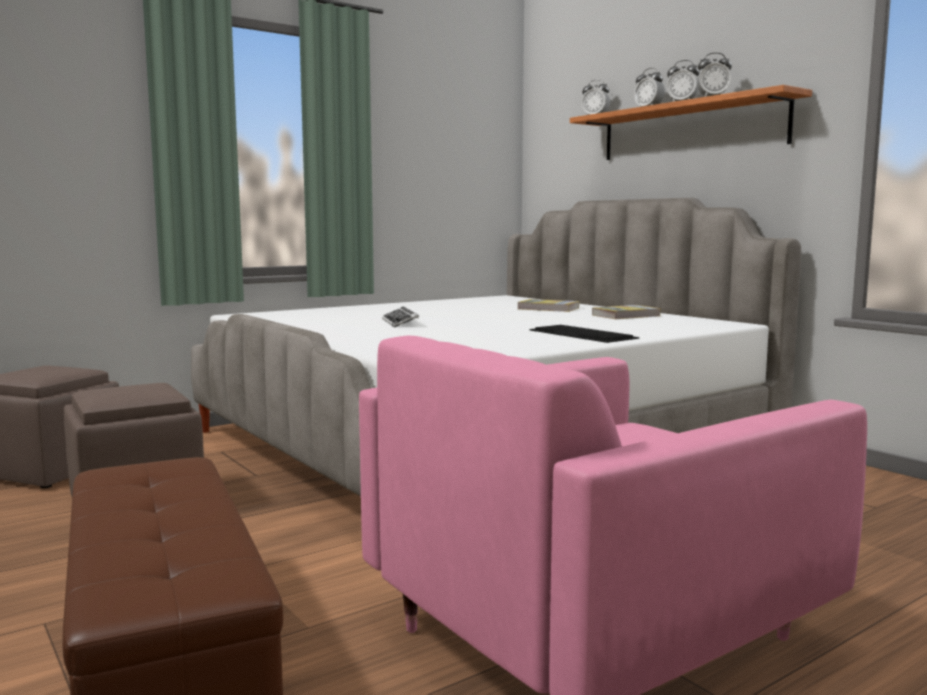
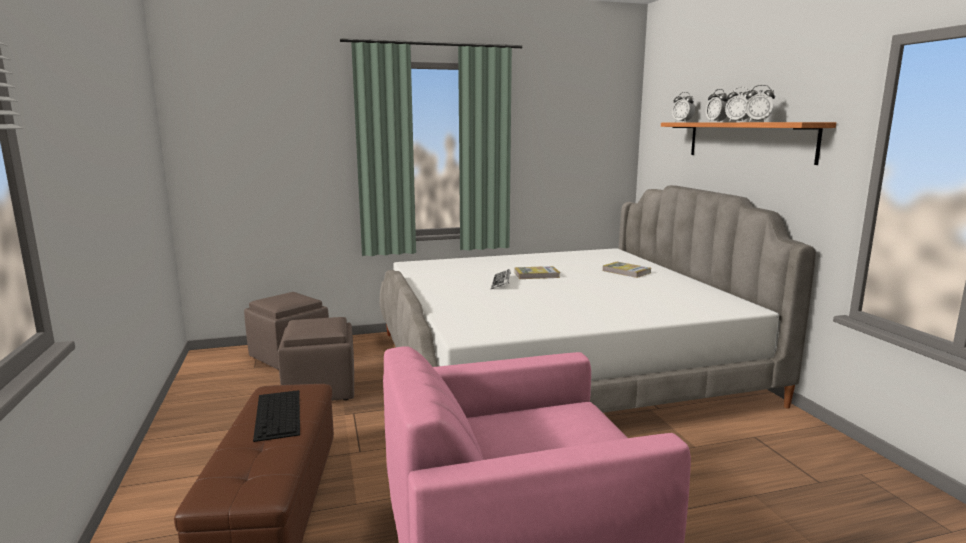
camera: 20 degrees right, 5 degrees up
keyboard [530,325,639,343] -> keyboard moved to [253,390,300,442]
book [592,305,661,319] -> book moved to [514,266,560,279]

